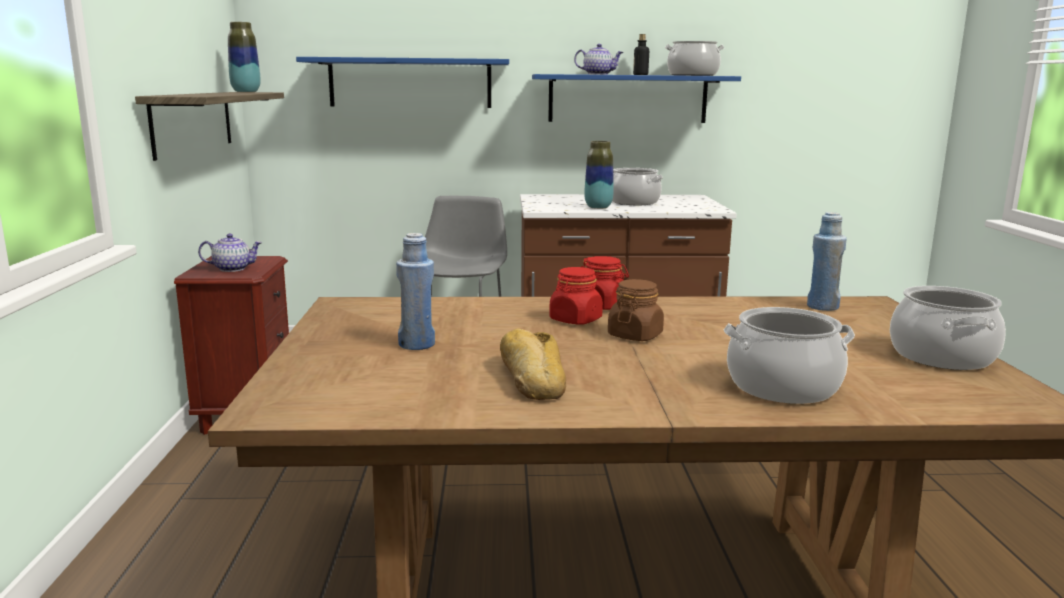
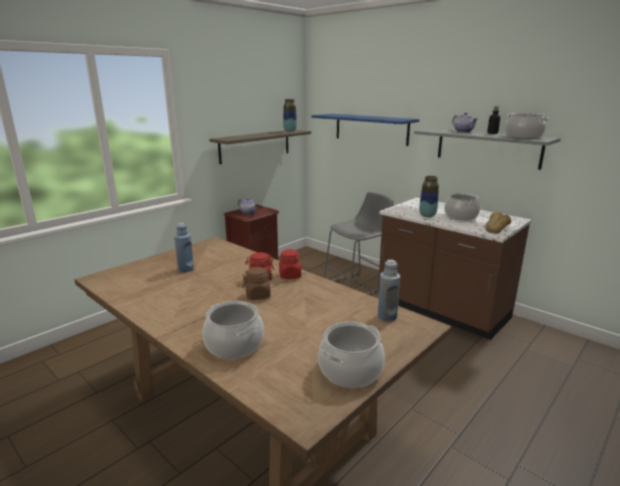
camera: 45 degrees right, 5 degrees up
bread [500,328,566,400] -> bread moved to [485,212,511,234]
blue shelf [532,74,741,123] -> grey shelf [414,128,561,170]

